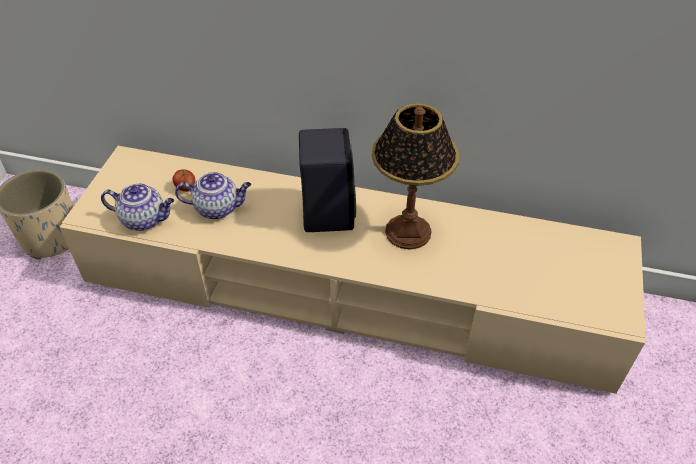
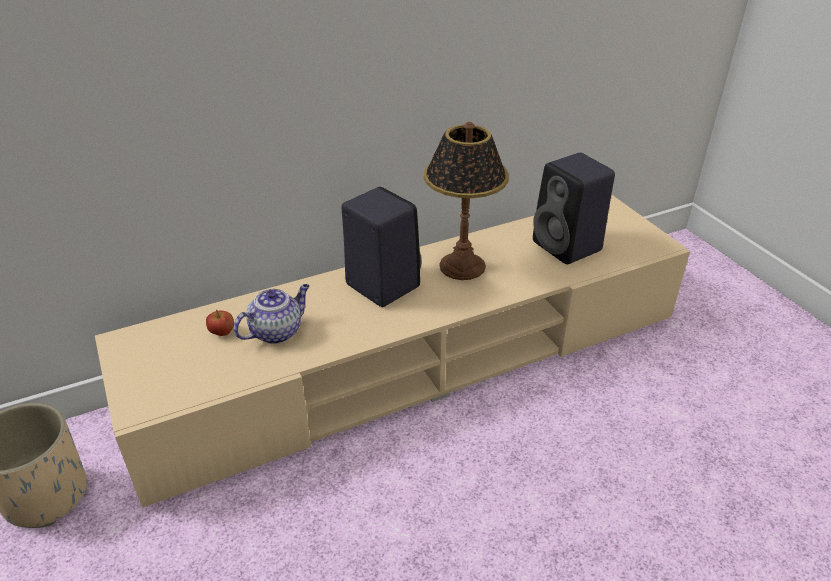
camera: 40 degrees left, 10 degrees down
teapot [101,183,175,231] -> none
none -> black speaker [533,153,615,264]

